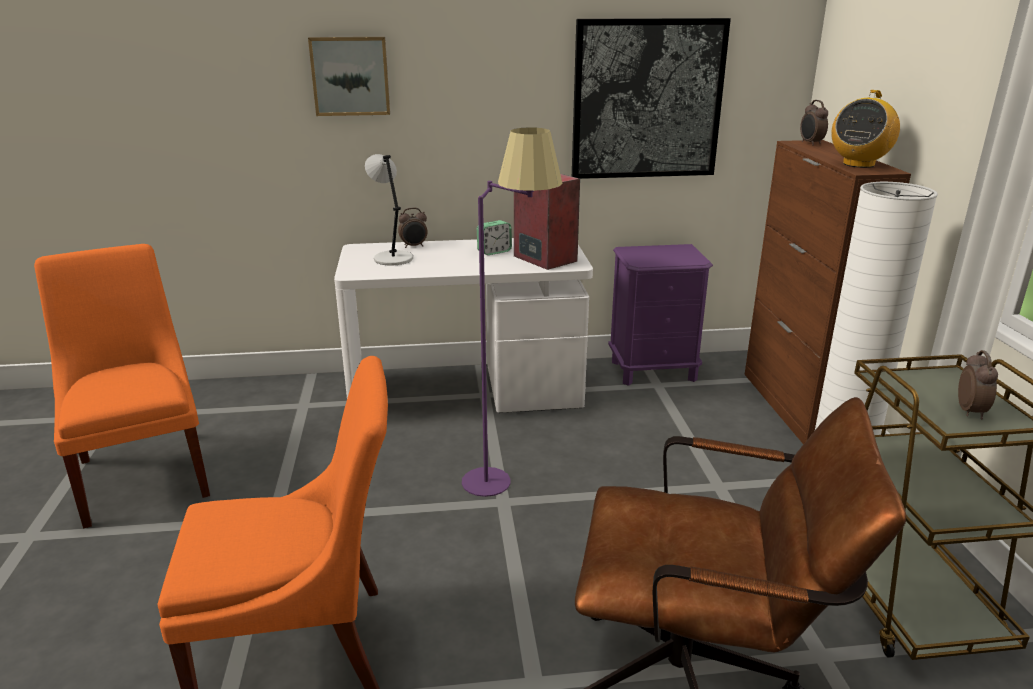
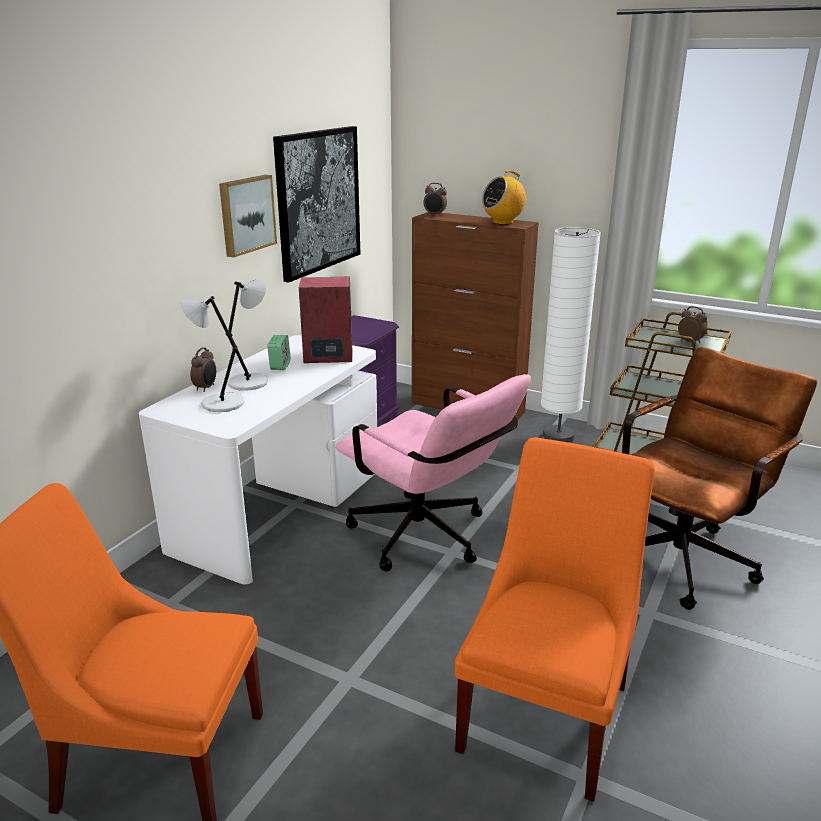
camera: 55 degrees left, 0 degrees up
picture [308,37,390,116] -> picture moved to [219,175,277,258]
purple floor lamp [462,127,563,497] -> pink office chair [335,374,531,571]
radio [831,90,900,168] -> radio turned 75 degrees clockwise [482,171,526,225]
none -> grey table lamp [226,280,268,391]

